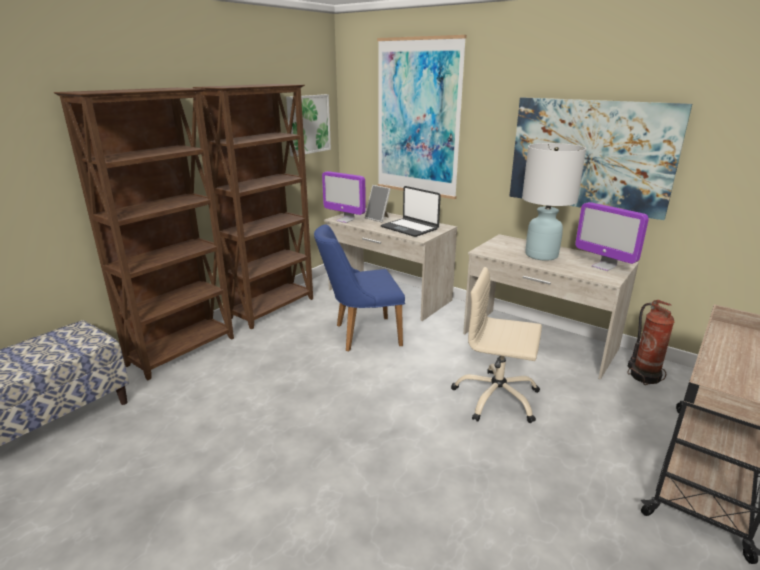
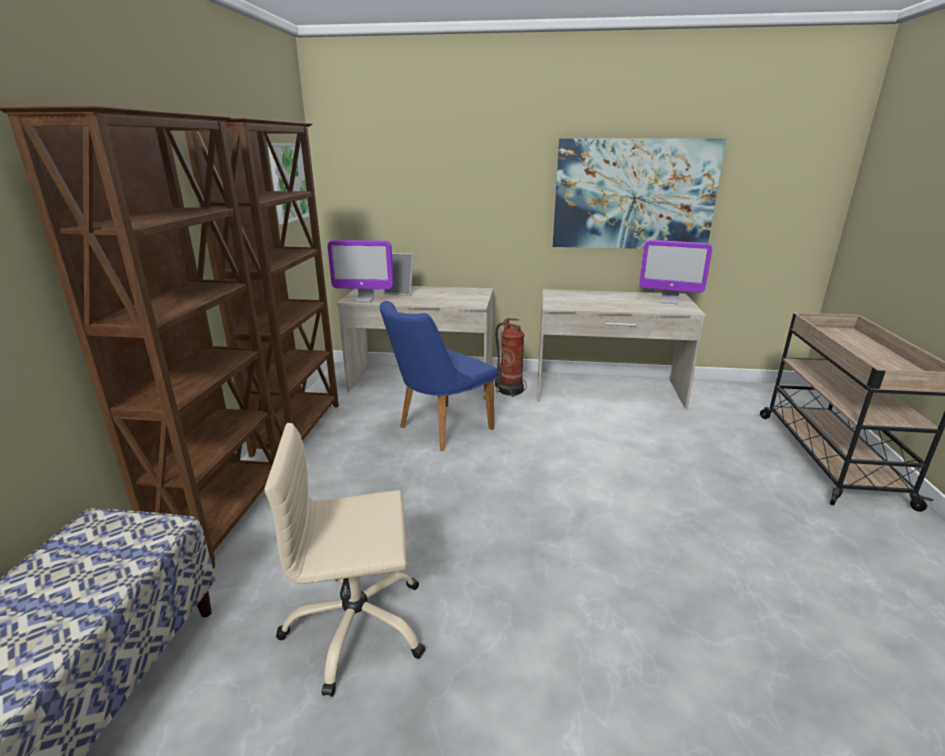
camera: 30 degrees left, 0 degrees up
picture [377,35,467,199] -> none
laptop [381,186,441,237] -> none
beige office chair [451,267,542,423] -> beige office chair moved to [264,423,426,697]
white table lamp [522,143,586,261] -> none
fire extinguisher [627,300,675,385] -> fire extinguisher moved to [495,318,527,397]

